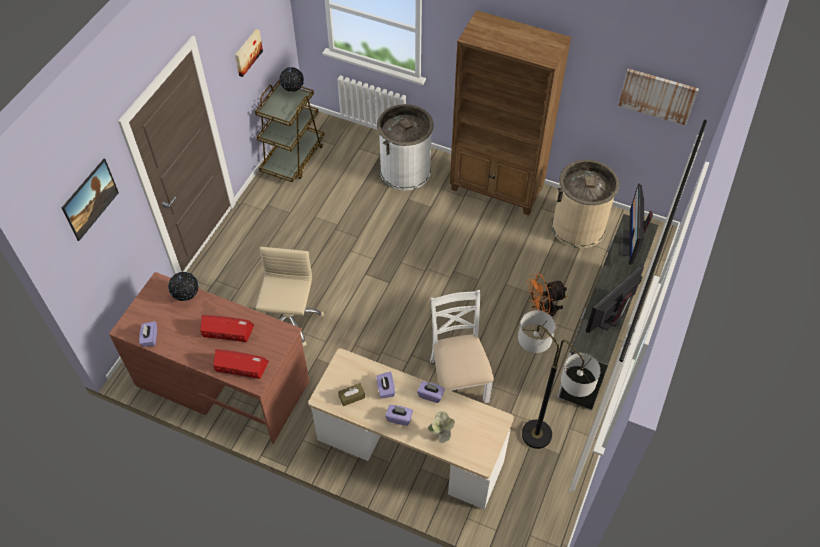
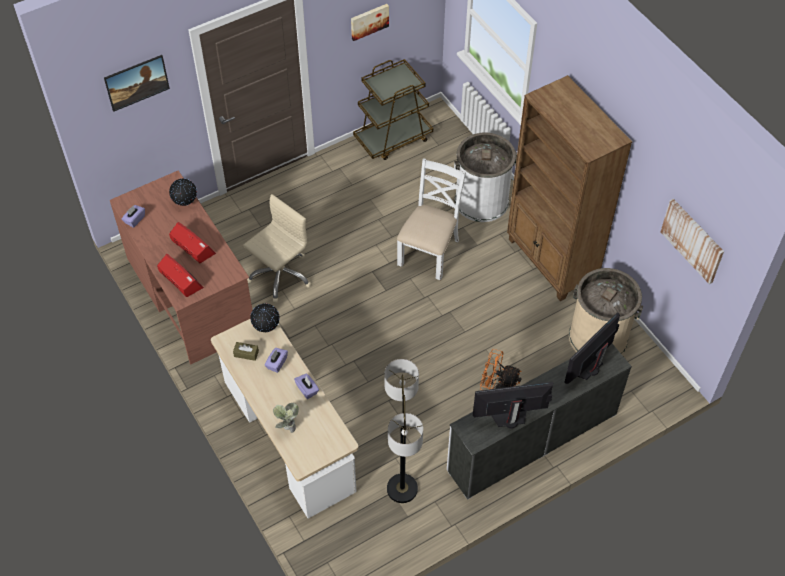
camera: 35 degrees right, 0 degrees up
globe [279,67,304,92] -> globe moved to [250,303,280,332]
purple tissue box [385,405,413,426] -> none
white chair [430,290,494,403] -> white chair moved to [397,158,466,280]

